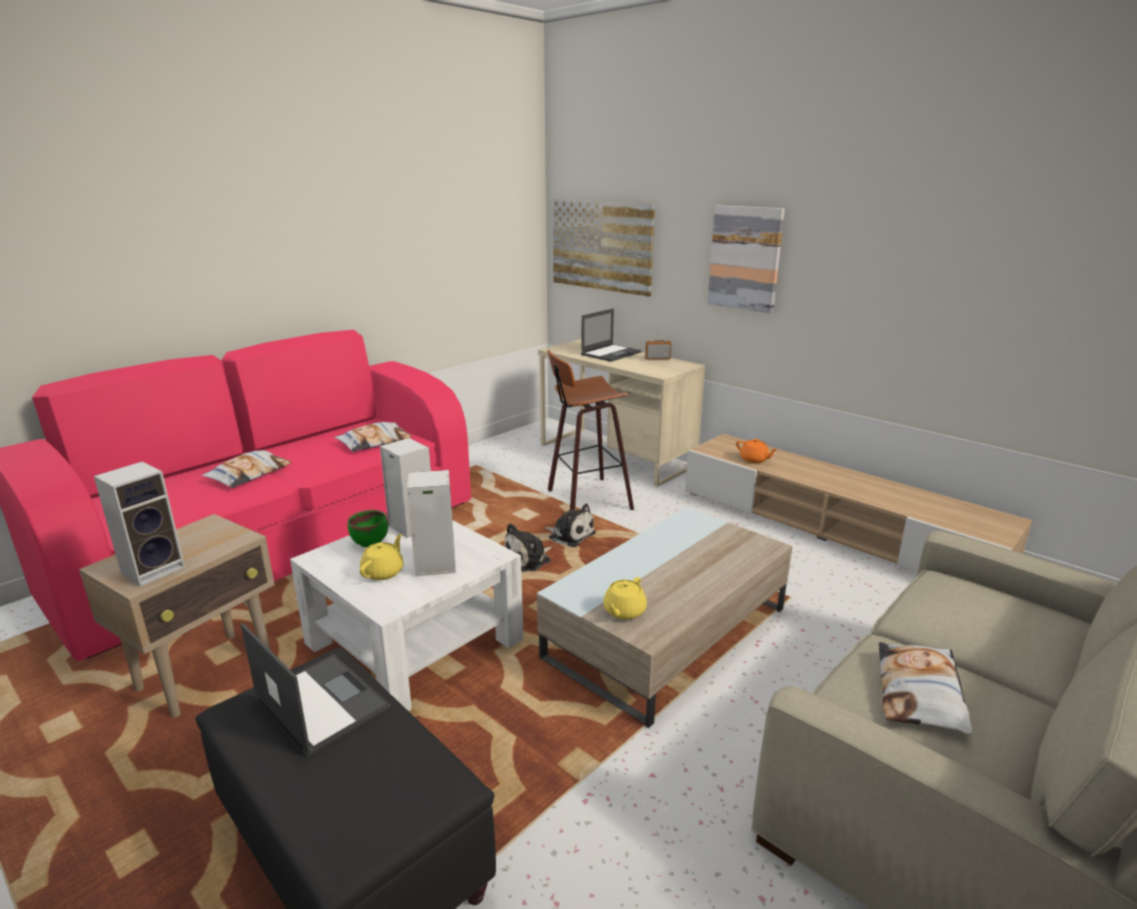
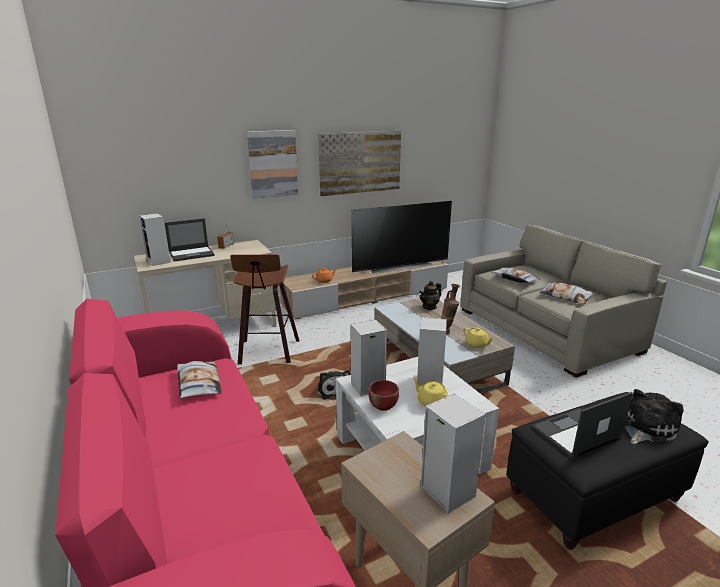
camera: 70 degrees left, 0 degrees up
pillow [201,450,292,488] -> pillow moved to [492,268,540,283]
green bowl [347,510,388,547] -> red bowl [368,380,399,411]
plush toy [545,504,596,547] -> plush toy moved to [624,389,684,444]
picture [553,199,655,296] -> picture moved to [318,131,401,196]
laptop [581,309,641,362] -> laptop turned 90 degrees clockwise [165,218,215,262]
none -> speaker [139,213,170,266]
none -> television [352,201,452,274]
none -> teapot [419,281,441,310]
none -> vase [441,284,460,334]

